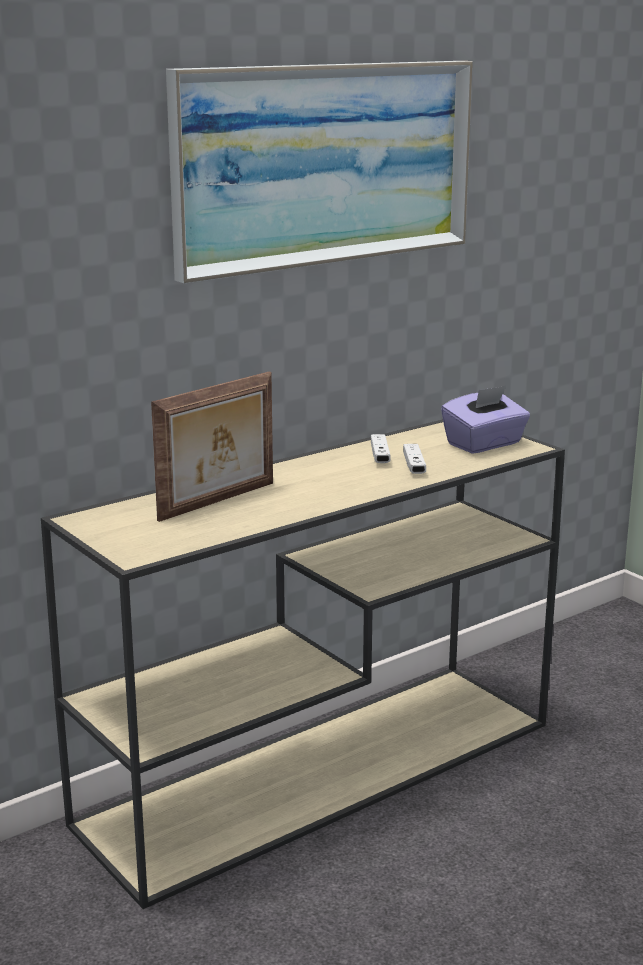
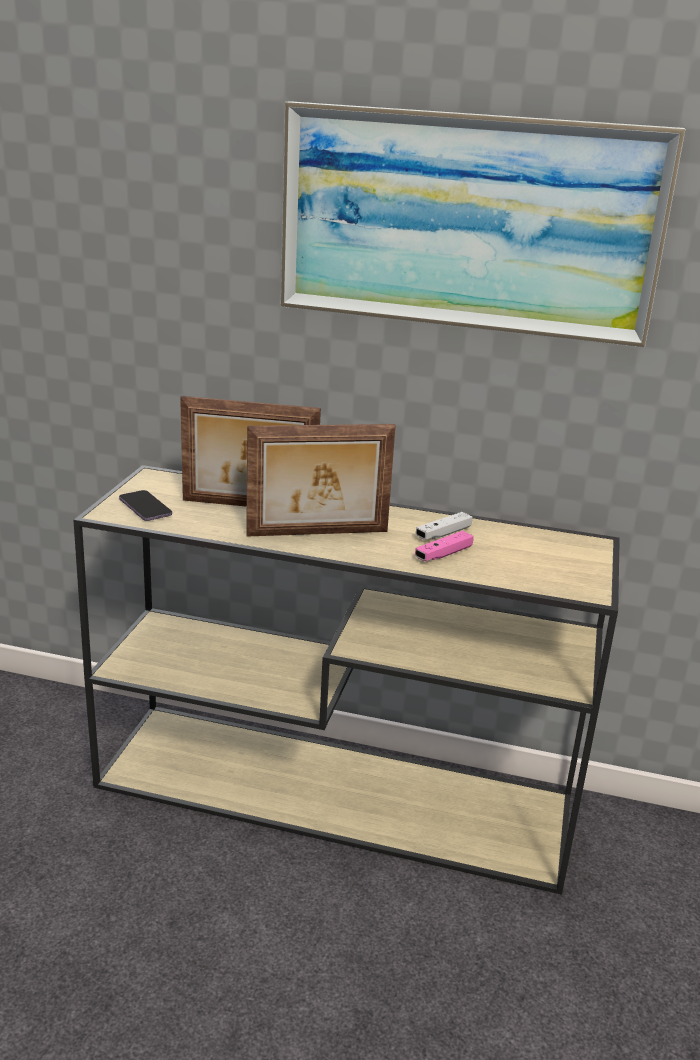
camera: 50 degrees right, 5 degrees up
white game controller [403,444,426,474] -> pink game controller [415,531,474,561]
purple tissue box [441,385,530,454] -> none
none -> phone [119,490,172,521]
none -> picture frame [246,424,396,537]

